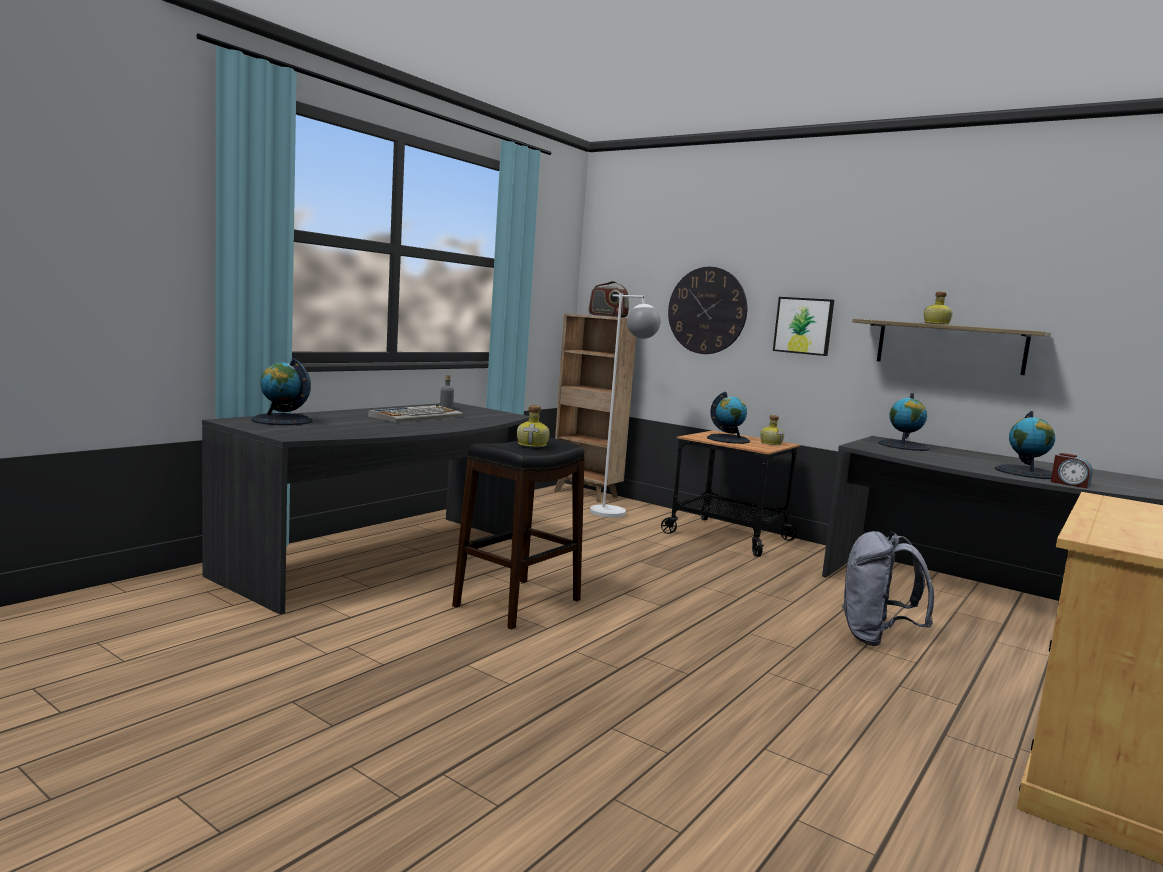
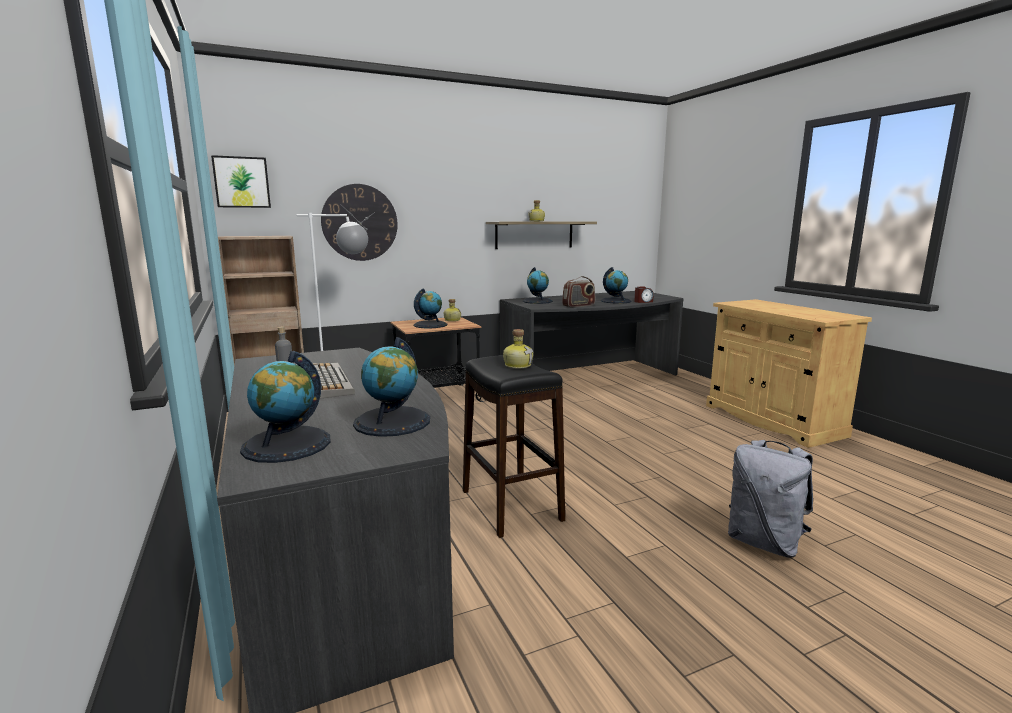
camera: 60 degrees left, 5 degrees up
radio [589,281,629,317] -> radio moved to [562,276,595,307]
picture [773,297,834,356] -> picture moved to [211,155,271,208]
grey backpack [842,531,934,646] -> grey backpack moved to [728,440,813,558]
none -> globe [353,337,430,437]

